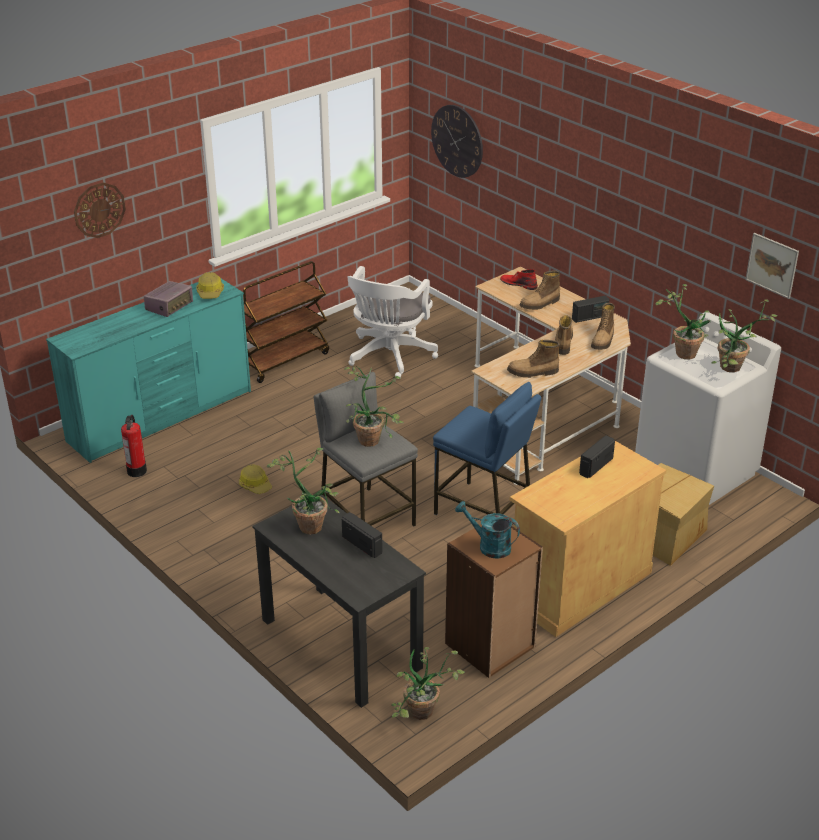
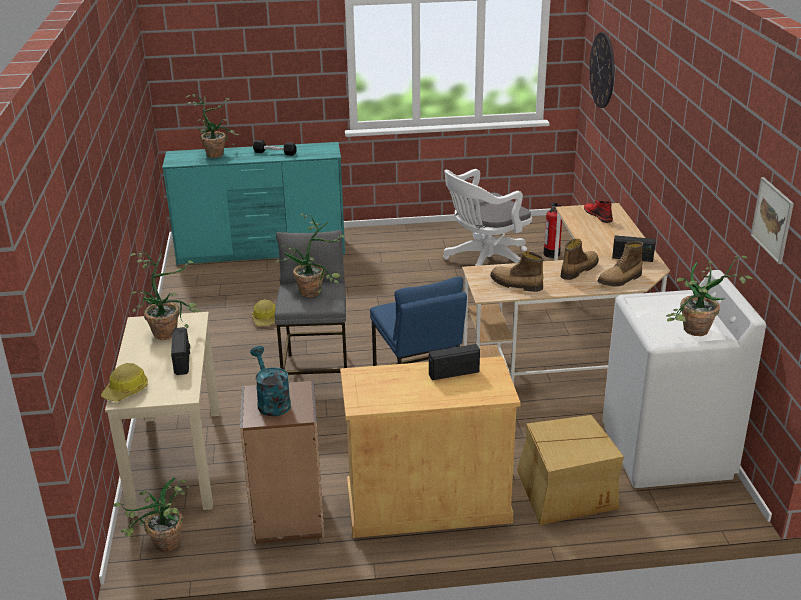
camera: 35 degrees right, 5 degrees down
wall clock [74,182,126,238] -> none
fire extinguisher [121,415,147,477] -> fire extinguisher moved to [543,202,562,258]
radio [144,281,193,317] -> black dumbbell [253,140,297,156]
hard hat [196,272,224,299] -> hard hat moved to [101,363,148,402]
brown cart [243,261,329,383] -> none
black desk [252,495,426,708] -> beige desk [105,312,220,517]
boot [519,270,560,310] -> none
potted plant [656,284,711,359] -> potted plant moved to [186,94,239,158]

